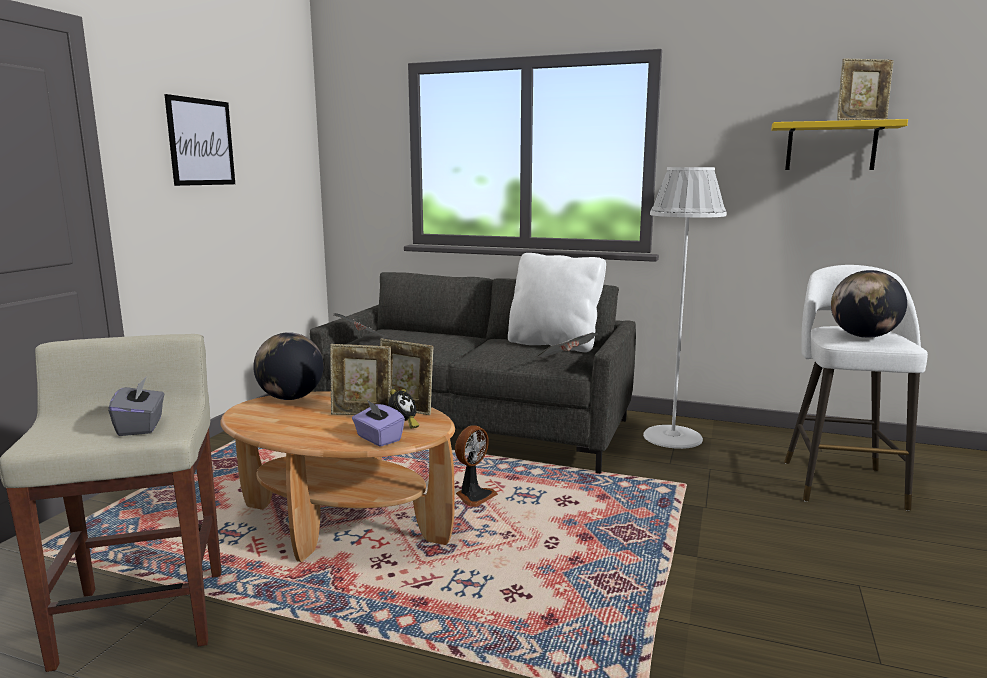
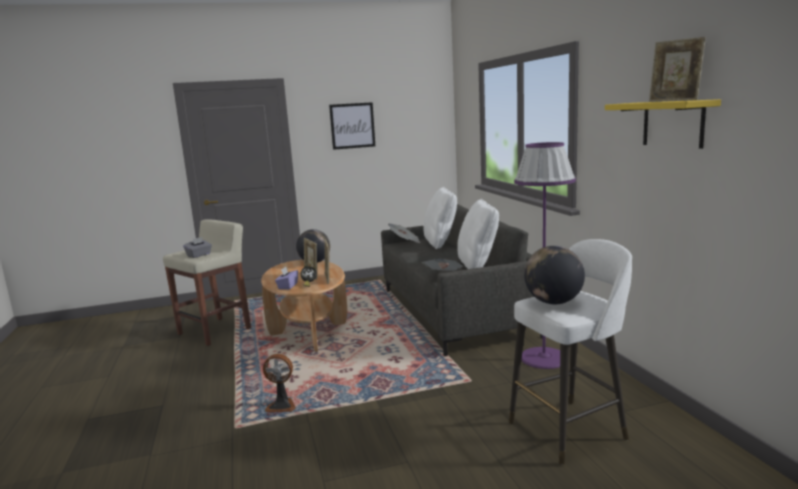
camera: 55 degrees right, 0 degrees up
fan [455,425,498,507] -> fan moved to [263,354,295,412]
white floor lamp [643,167,727,449] -> purple floor lamp [514,142,576,369]
none -> white pillow [423,187,457,249]

